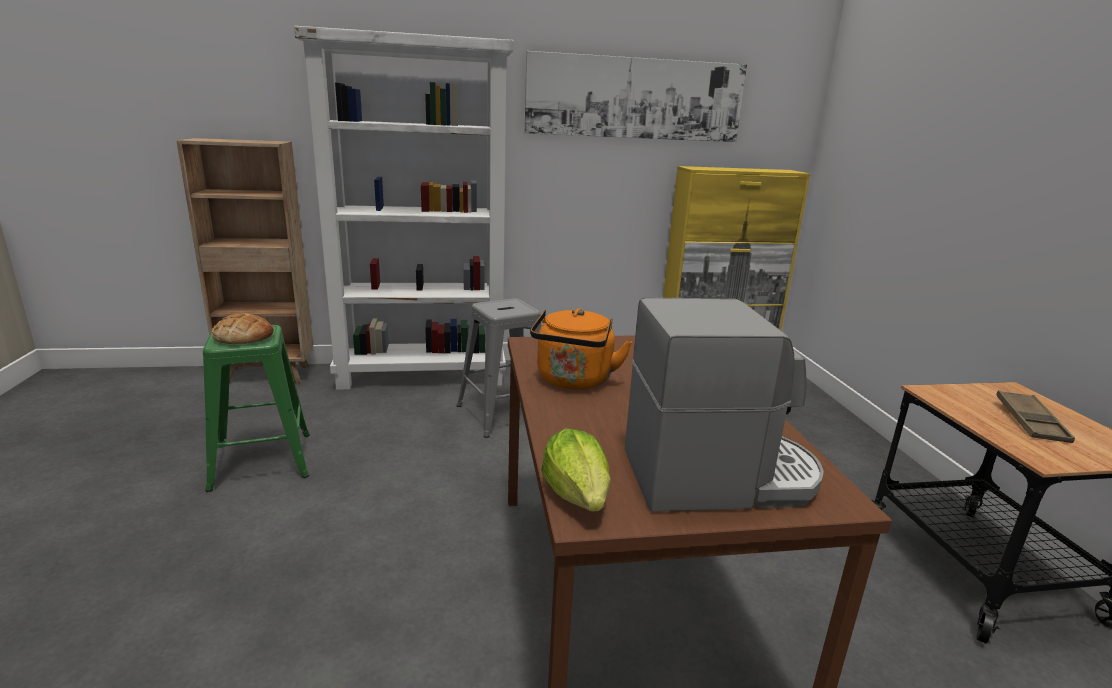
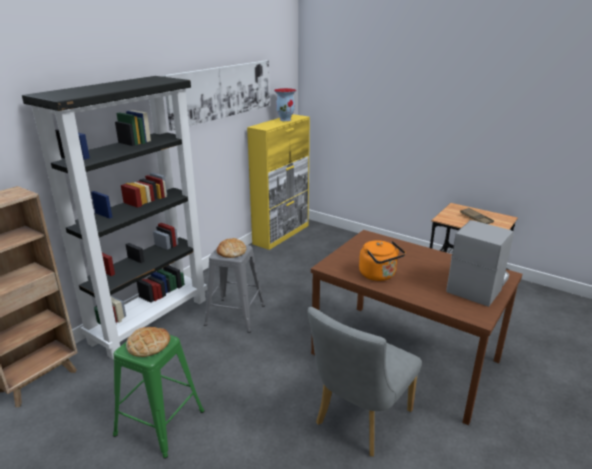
camera: 45 degrees left, 5 degrees up
white bookcase [294,26,514,390] -> black bookcase [22,76,207,359]
lettuce [541,428,611,512] -> none
none -> bread [216,238,246,258]
none -> vase [274,88,296,121]
none -> grey chair [307,307,422,457]

